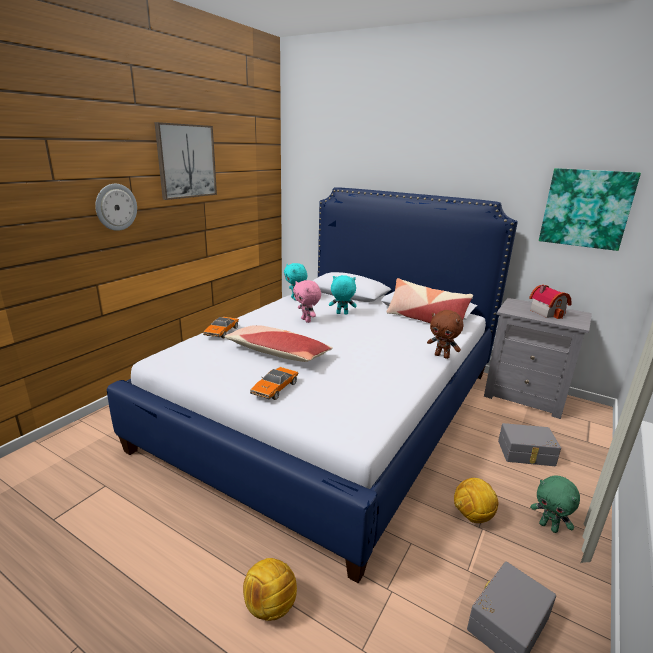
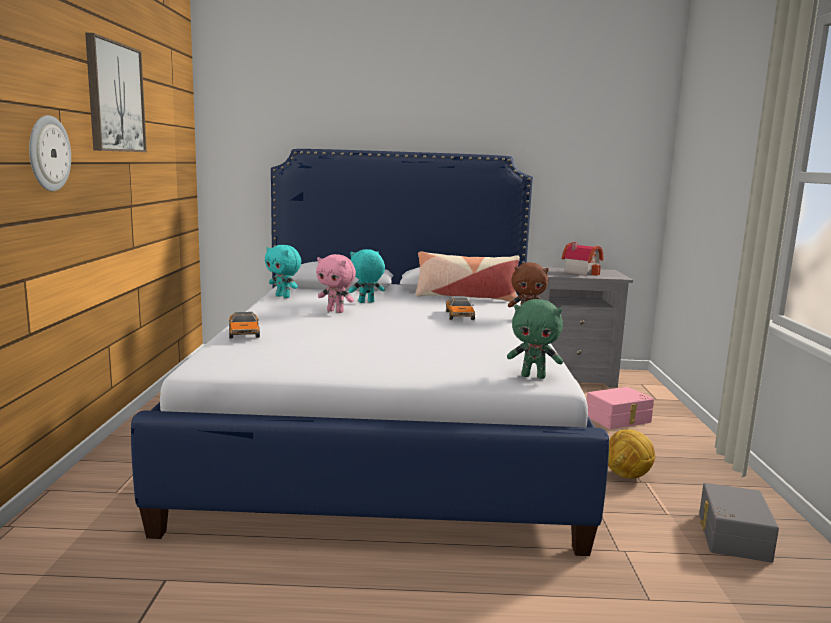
camera: 30 degrees left, 10 degrees down
pillow [225,325,333,362] -> none
football [243,558,297,621] -> none
toy car [250,367,298,400] -> toy car moved to [446,298,475,320]
grey storage box [498,423,561,466] -> pink storage box [587,387,654,429]
green plush toy [530,475,580,533] -> green plush toy moved to [507,299,563,379]
picture [539,168,641,251] -> none

